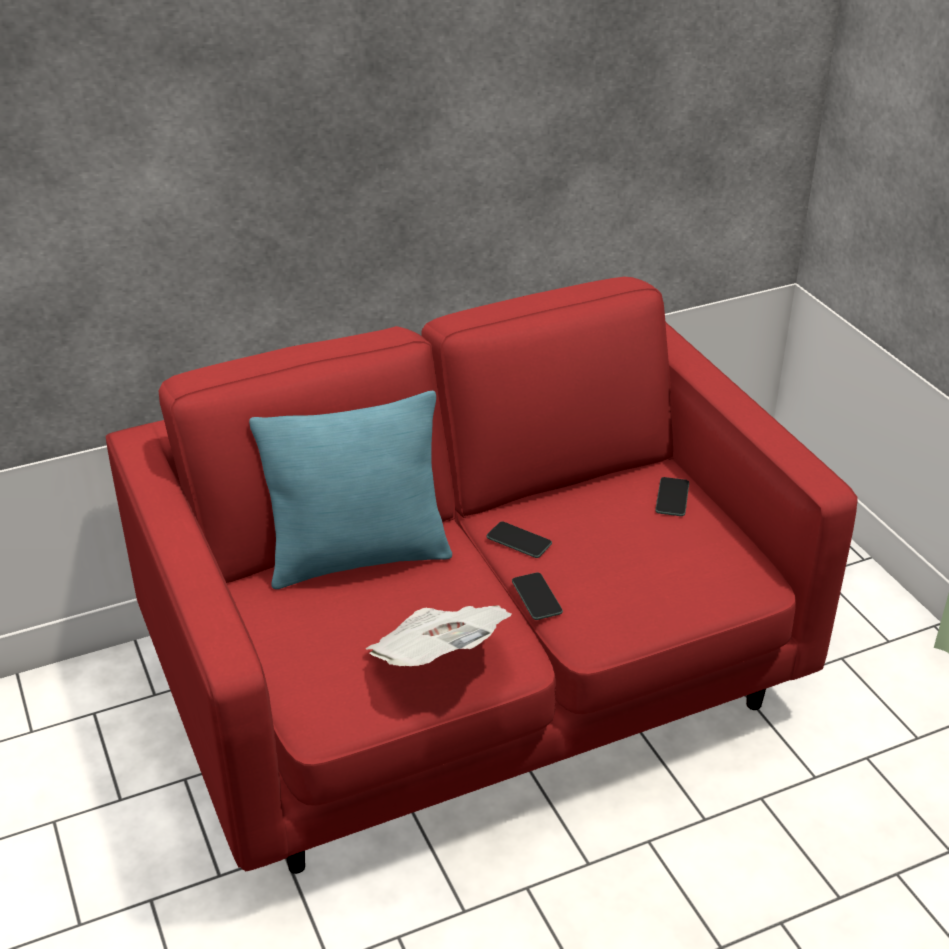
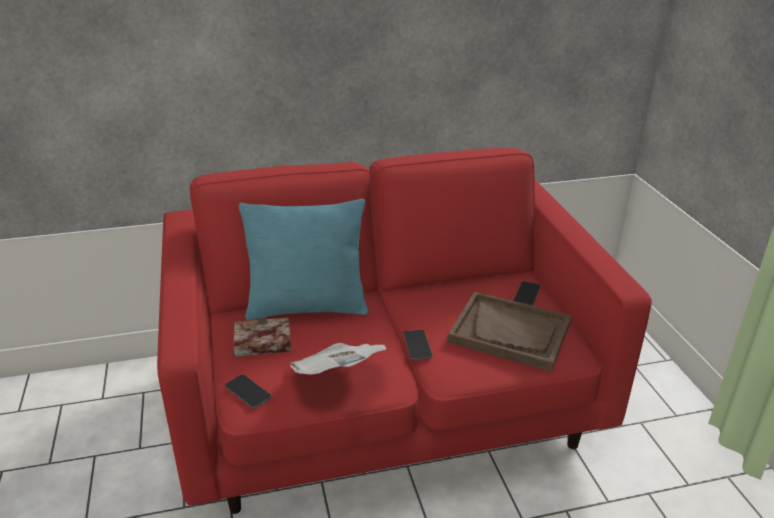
camera: 10 degrees right, 5 degrees down
phone [486,521,552,558] -> phone moved to [225,375,272,408]
none -> book [233,317,292,357]
none -> brown tray [447,292,572,371]

